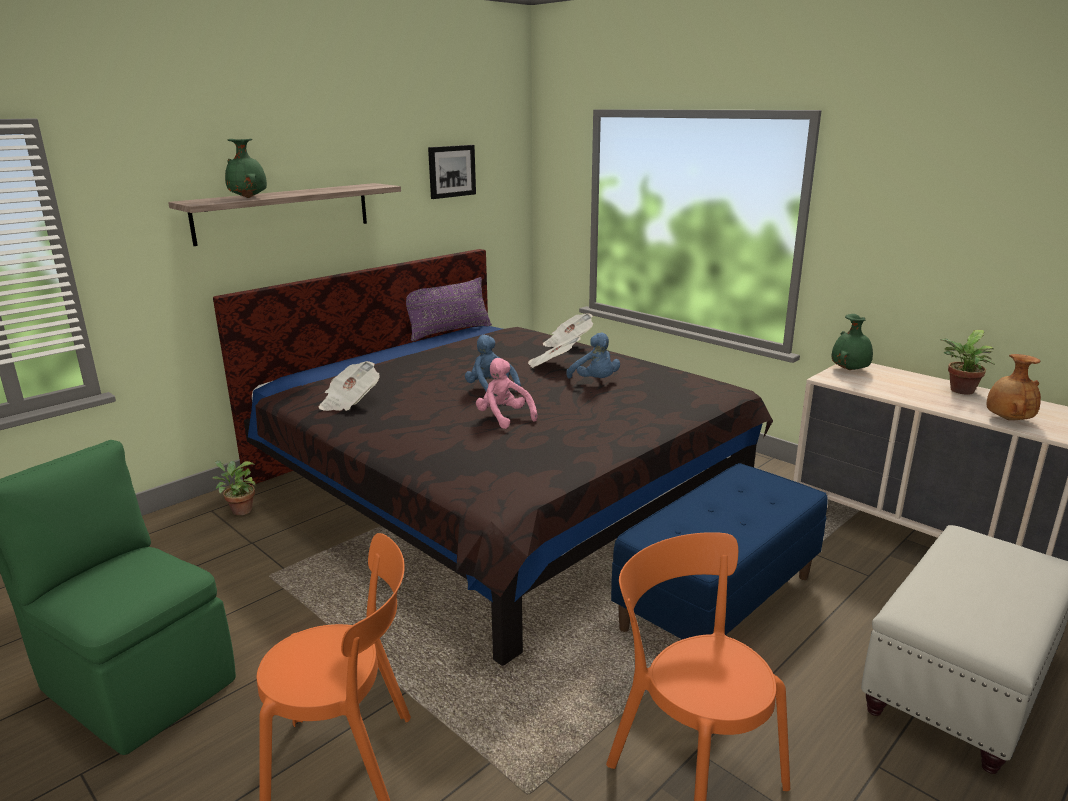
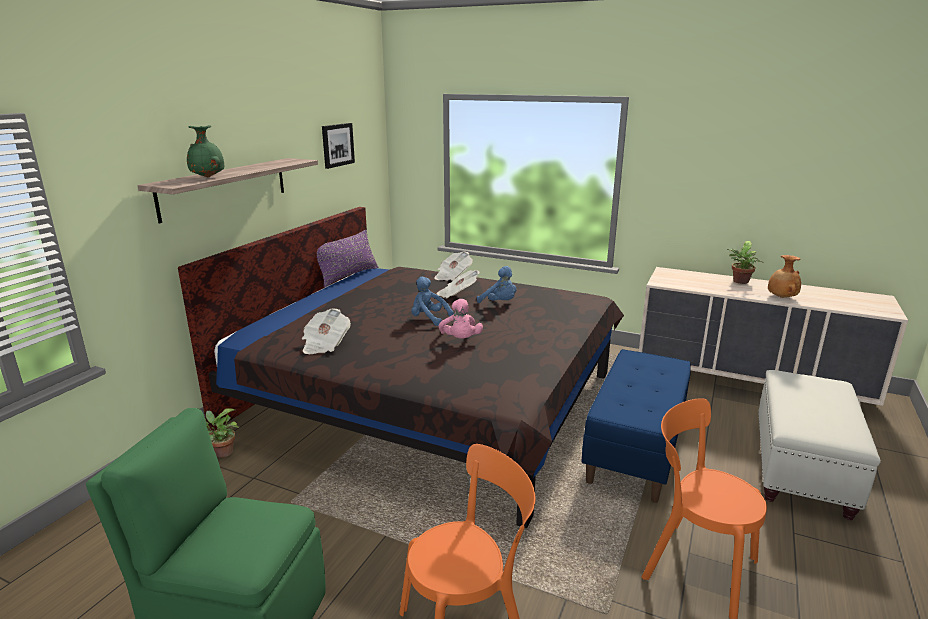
camera: 20 degrees left, 0 degrees up
pink plush toy [476,358,537,429] -> pink plush toy turned 135 degrees counterclockwise [439,299,483,339]
green vase [832,314,873,370] -> none

